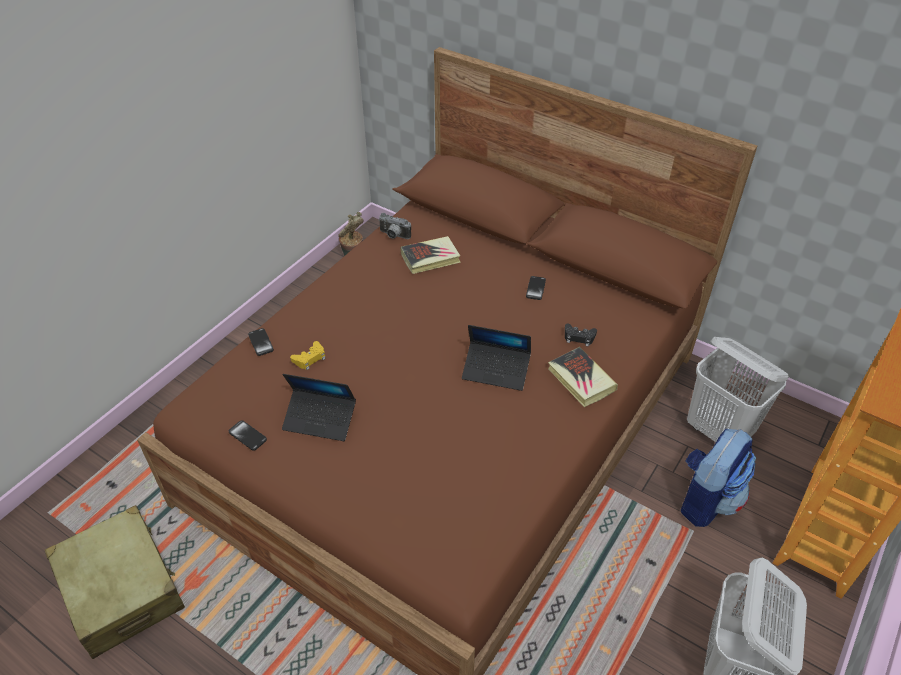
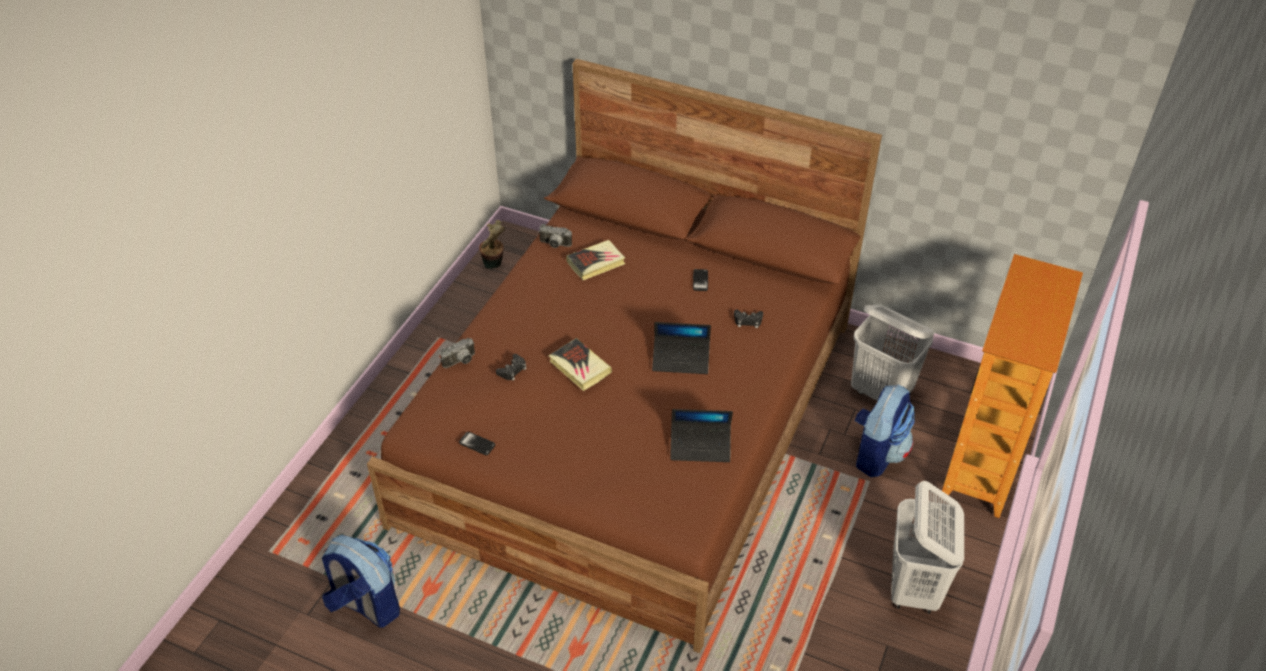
camera: 10 degrees left, 0 degrees up
beige suitcase [45,505,185,659] -> backpack [322,535,400,628]
phone [248,328,274,356] -> camera [440,338,475,368]
laptop [282,374,356,441] -> laptop moved to [670,409,733,462]
yellow game controller [290,341,326,370] -> black game controller [496,354,527,381]
book [548,347,618,407] -> book moved to [549,338,612,391]

